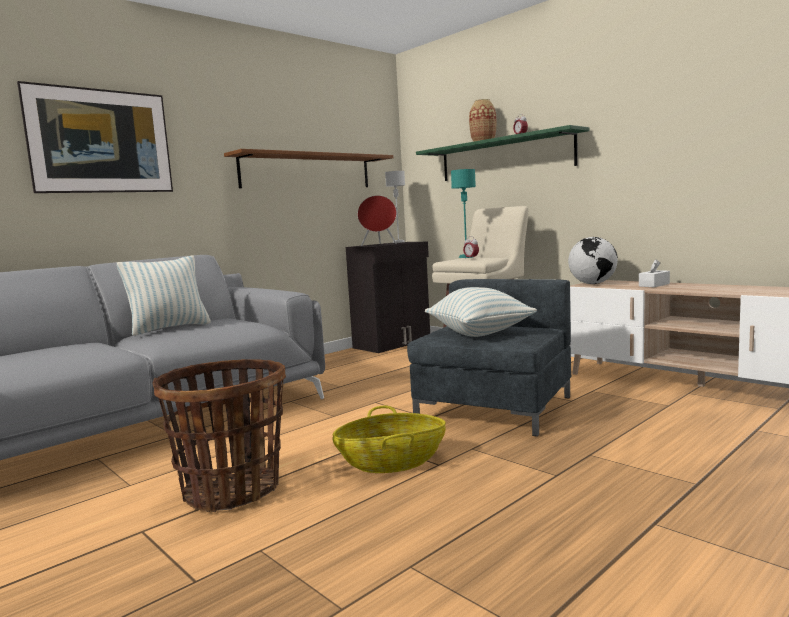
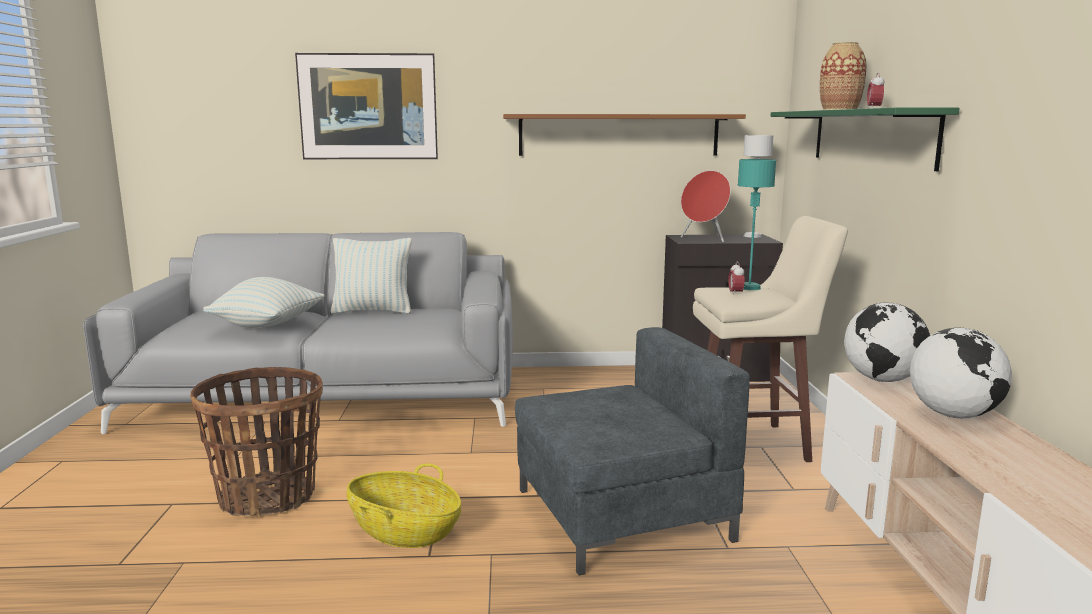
camera: 40 degrees right, 5 degrees up
pillow [425,287,537,337] -> pillow moved to [203,277,325,328]
white tissue box [639,259,670,287] -> globe [910,328,1012,418]

